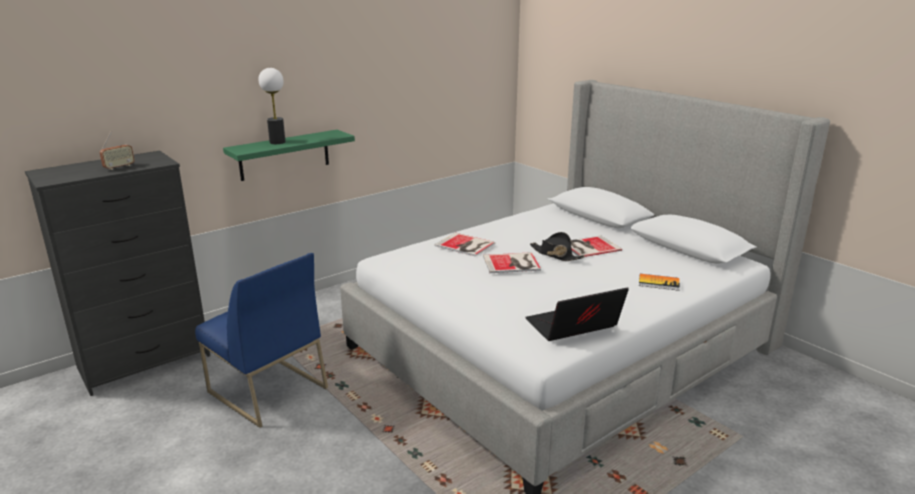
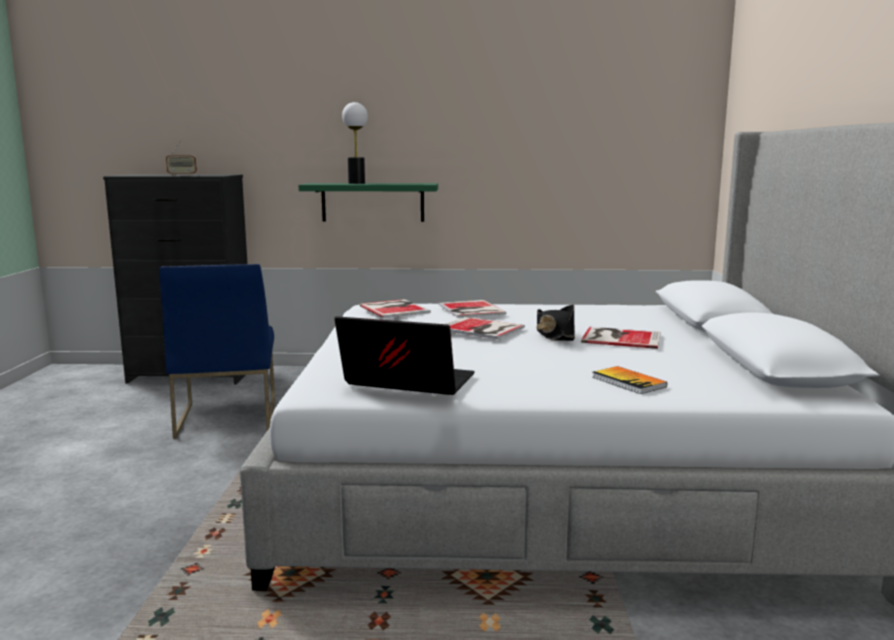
camera: 40 degrees right, 10 degrees down
none -> book [360,299,431,318]

